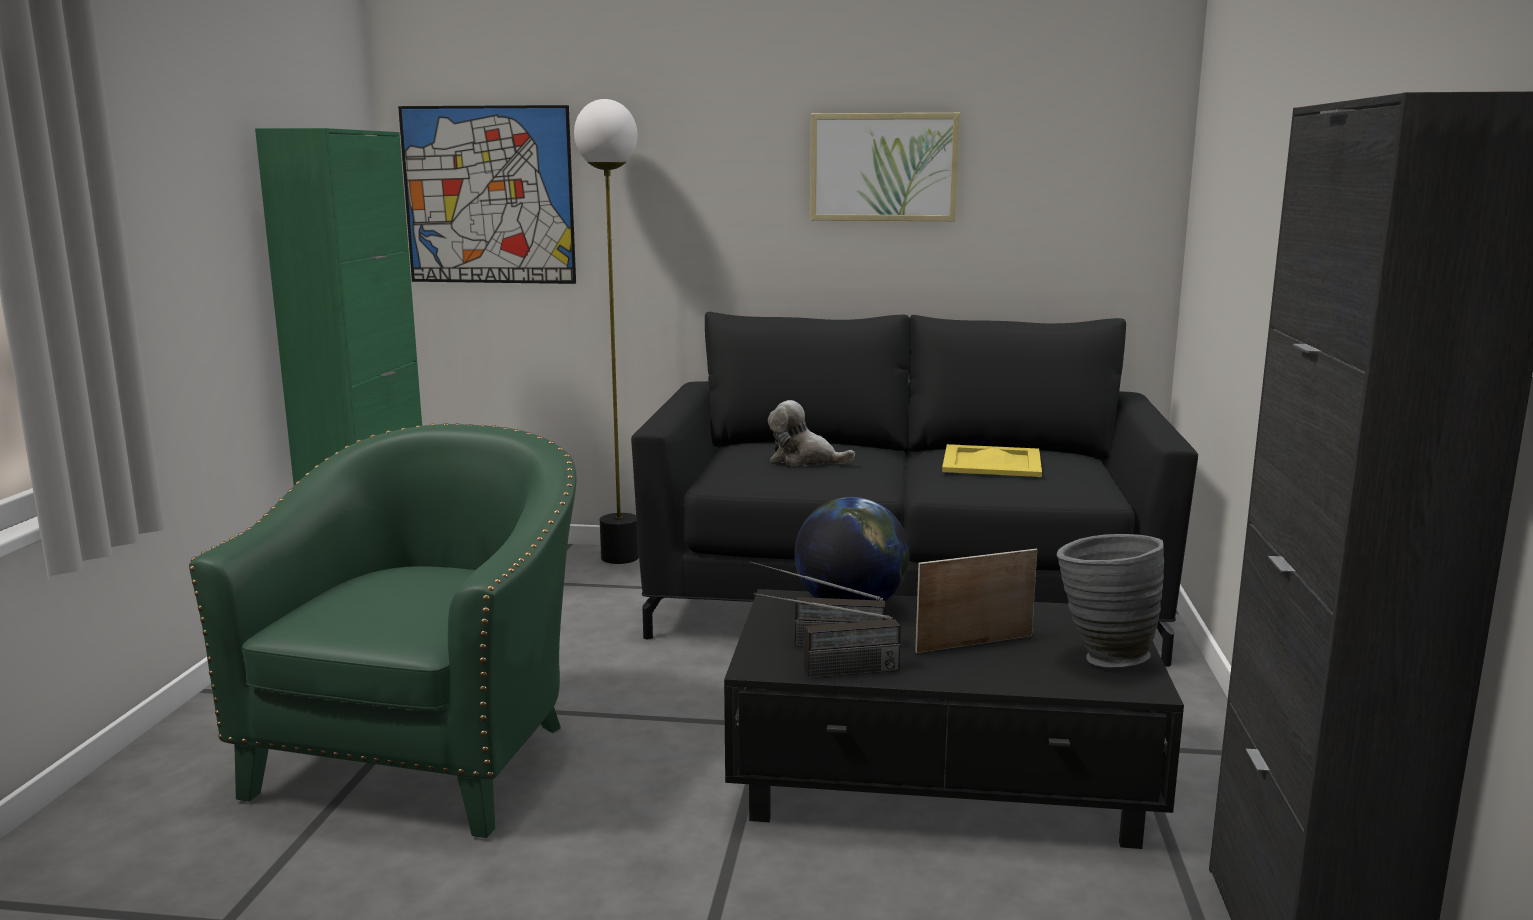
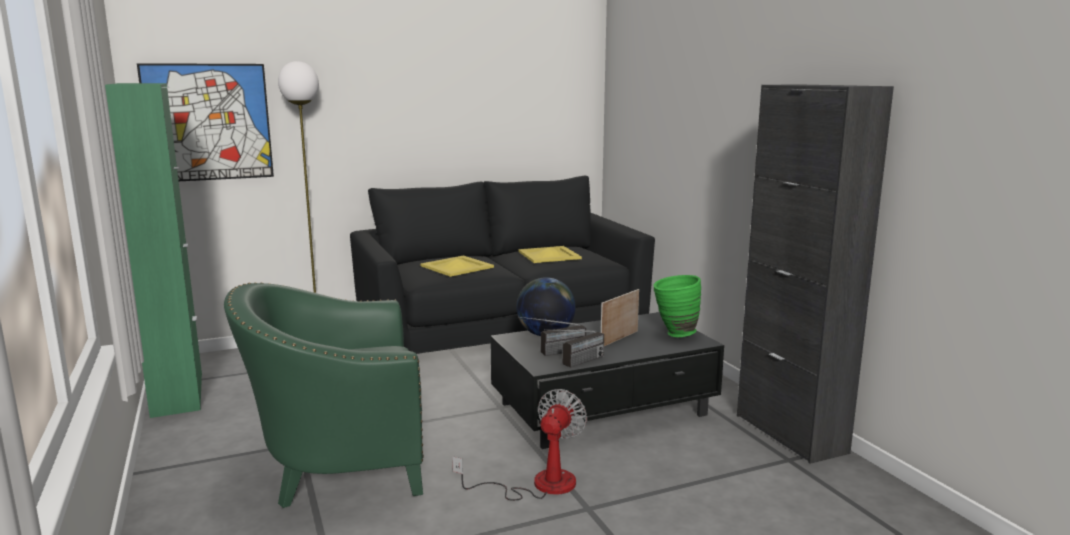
camera: 30 degrees left, 0 degrees up
green armchair [189,423,577,838] -> green armchair turned 90 degrees counterclockwise [224,282,424,508]
plush toy [768,400,855,466] -> yellow tray [420,256,494,277]
picture [810,113,960,221] -> none
grey vase [1057,534,1164,667] -> green vase [653,275,701,337]
none -> fan [452,389,587,501]

